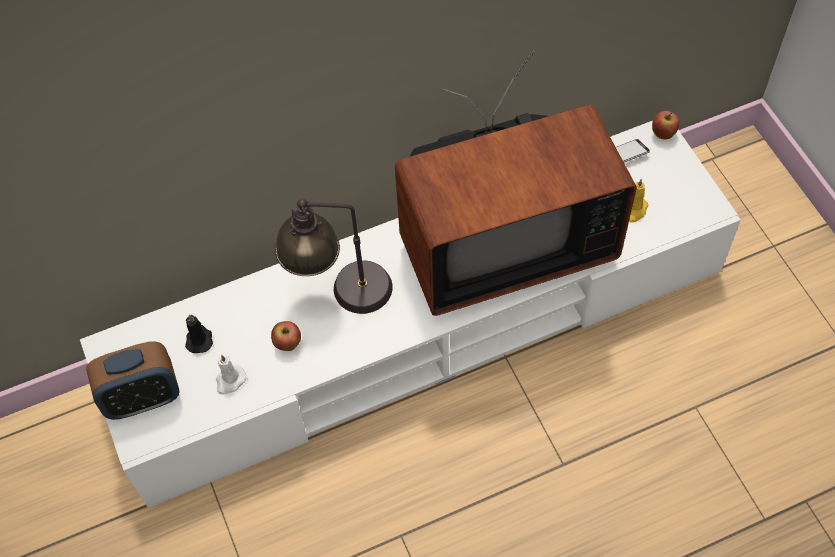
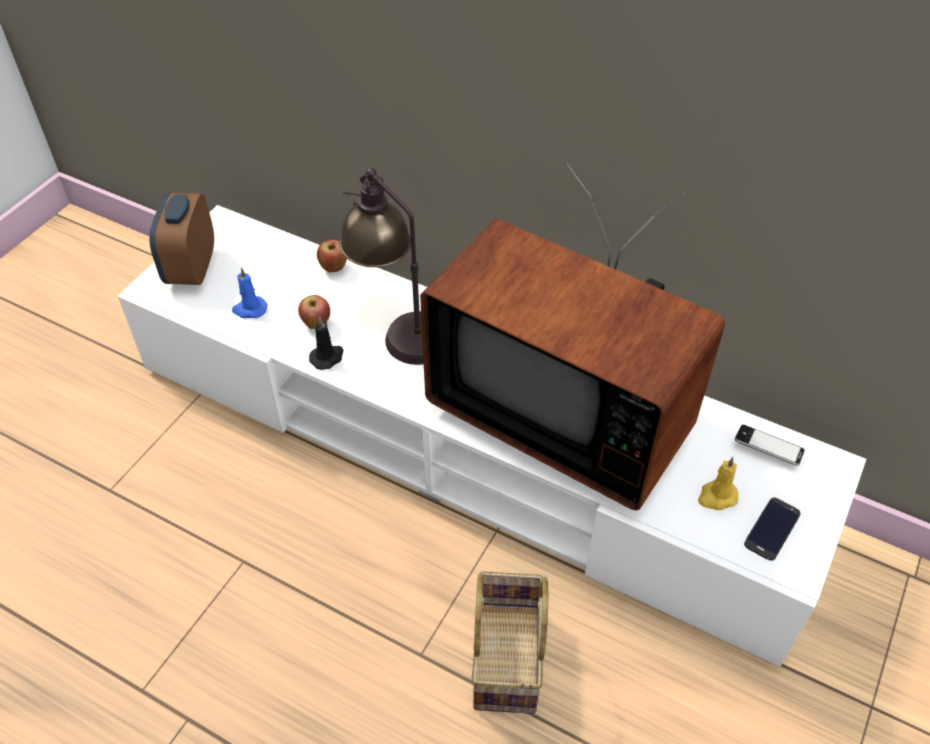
camera: 50 degrees right, 10 degrees down
alarm clock [86,342,179,420] -> alarm clock turned 60 degrees clockwise [149,193,214,285]
black candle [185,315,213,353] -> black candle moved to [309,317,344,370]
white candle [216,355,247,395] -> blue candle [232,267,267,318]
apple [652,111,680,139] -> apple moved to [317,240,347,272]
none -> basket [471,572,548,714]
none -> phone [744,498,801,561]

